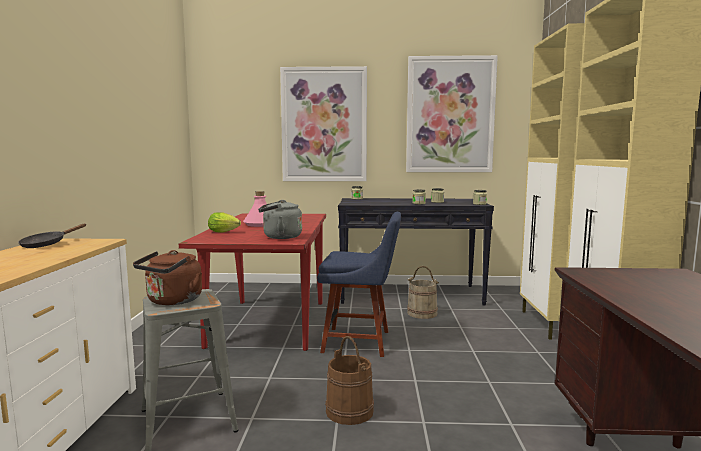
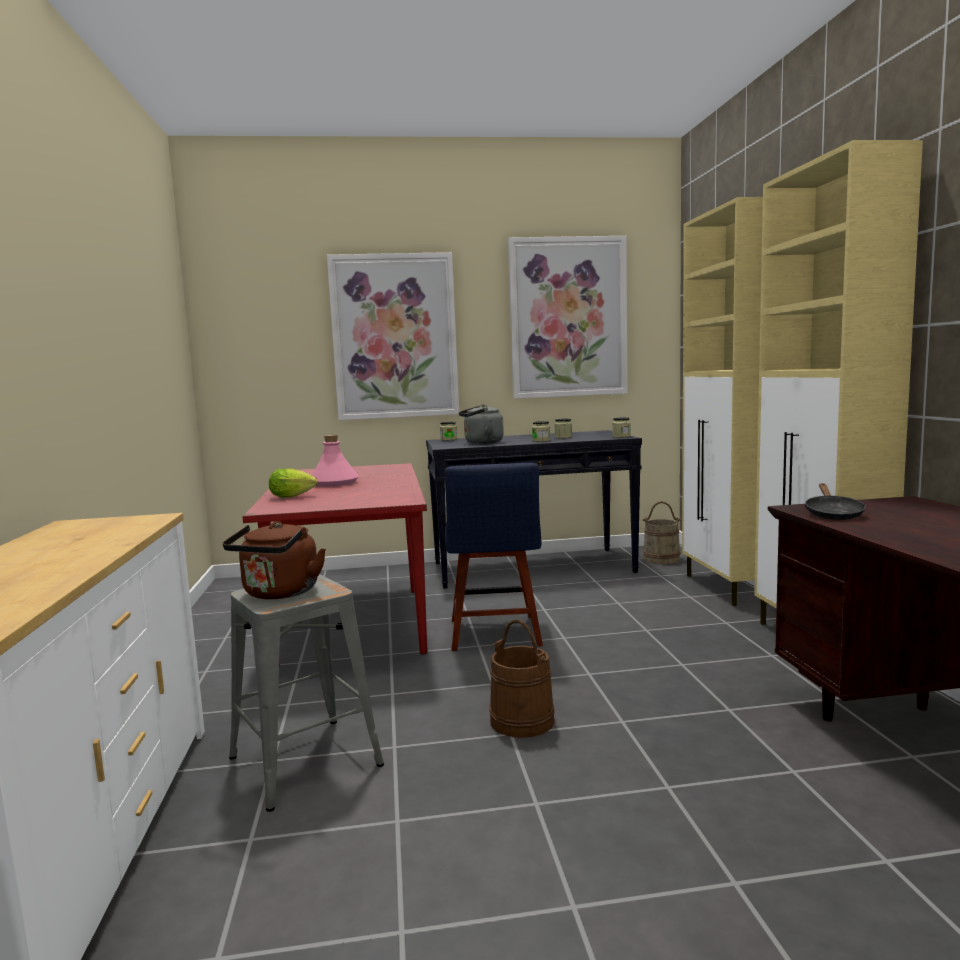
camera: 10 degrees left, 0 degrees up
black frying pan [18,224,86,248] -> black frying pan moved to [804,483,866,520]
grey kettle [258,200,302,239] -> grey kettle moved to [459,404,504,444]
blue chair [317,212,401,357] -> blue chair turned 90 degrees clockwise [445,463,543,651]
beige bucket [407,266,439,319] -> beige bucket moved to [642,501,681,564]

